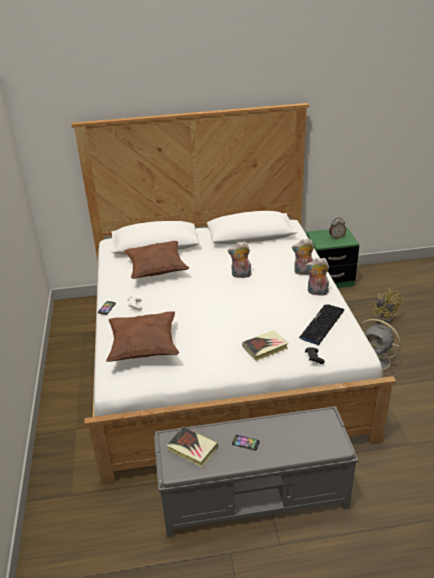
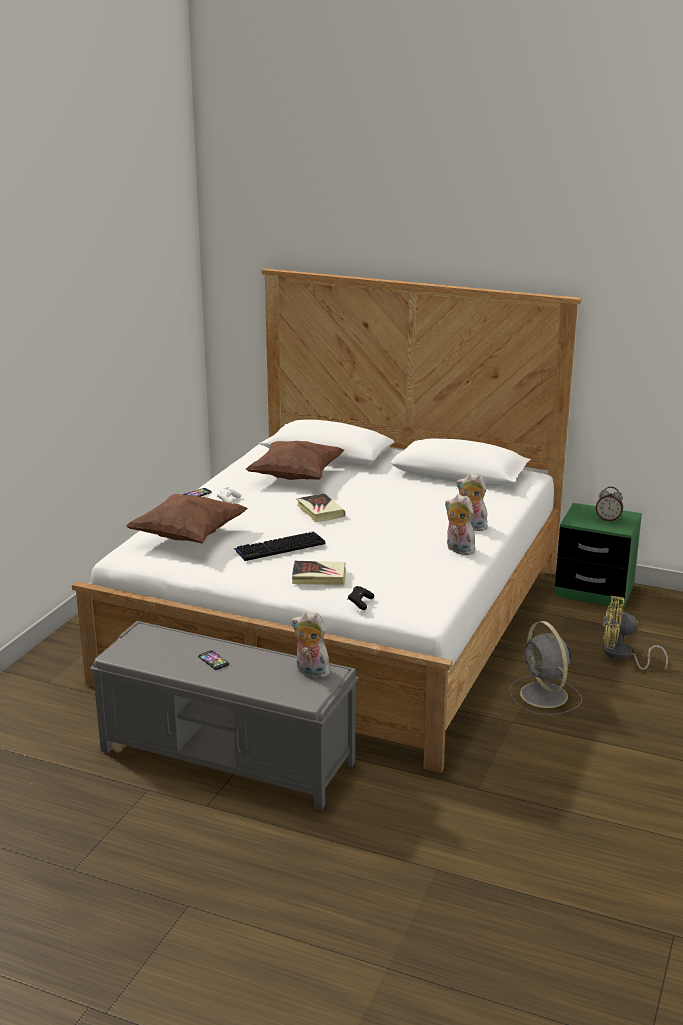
camera: 30 degrees right, 10 degrees down
book [166,427,218,467] -> book moved to [296,493,345,522]
plush toy [228,241,251,278] -> plush toy moved to [291,611,330,678]
keyboard [299,304,344,345] -> keyboard moved to [235,531,325,561]
yellow fan [373,288,403,324] -> yellow fan turned 90 degrees clockwise [602,596,668,671]

